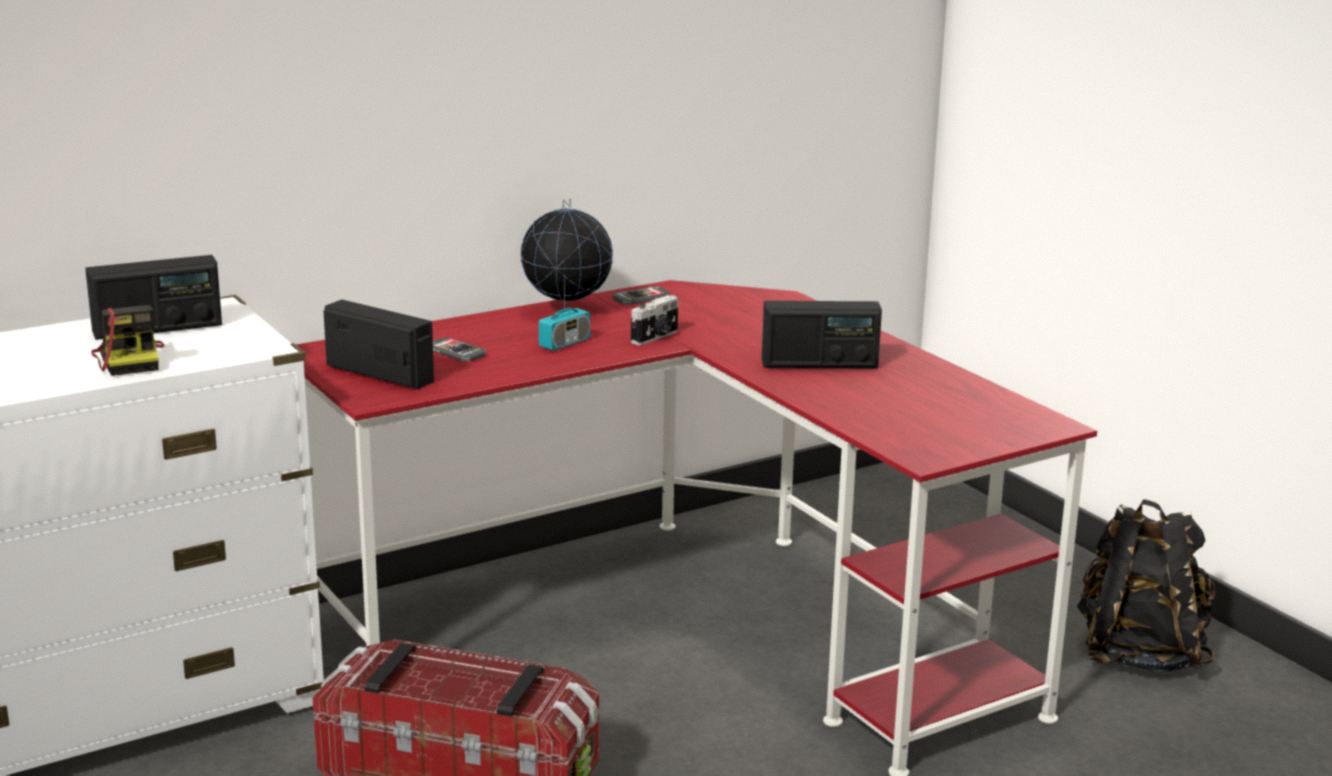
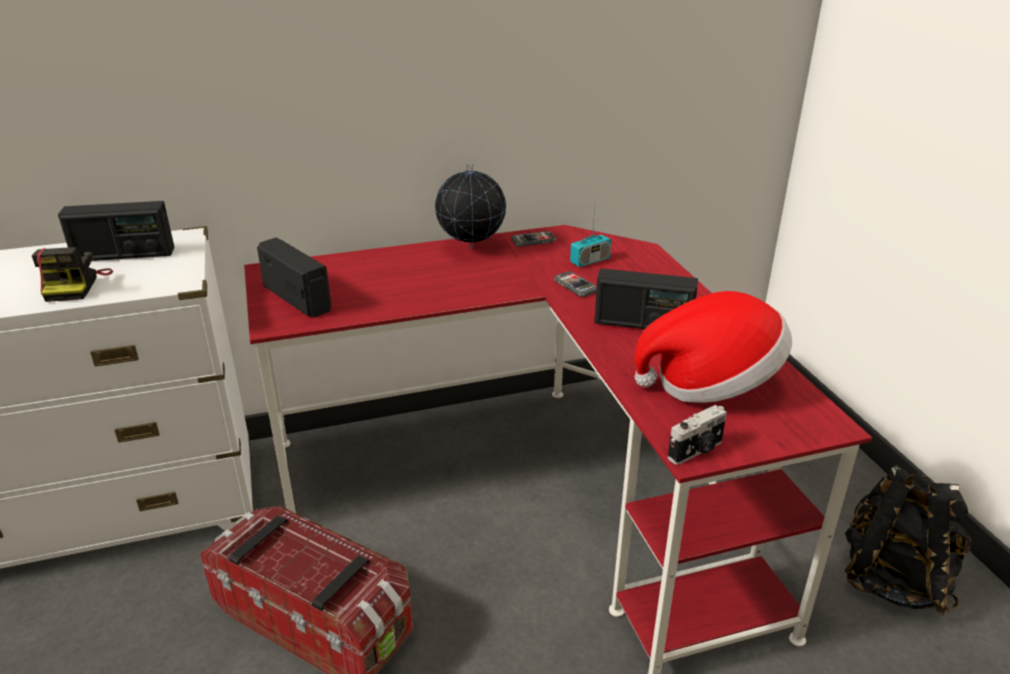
camera: 15 degrees right, 10 degrees up
phone [433,337,486,362] -> phone moved to [554,271,597,297]
radio [539,261,590,351] -> radio moved to [570,205,611,267]
camera [631,295,678,345] -> camera moved to [668,405,727,465]
none -> hat [635,291,792,403]

